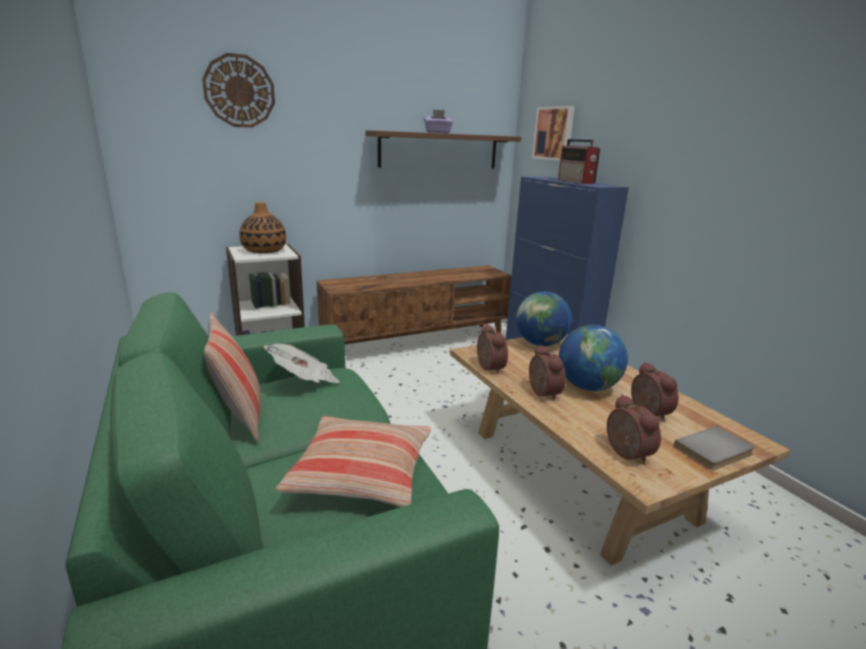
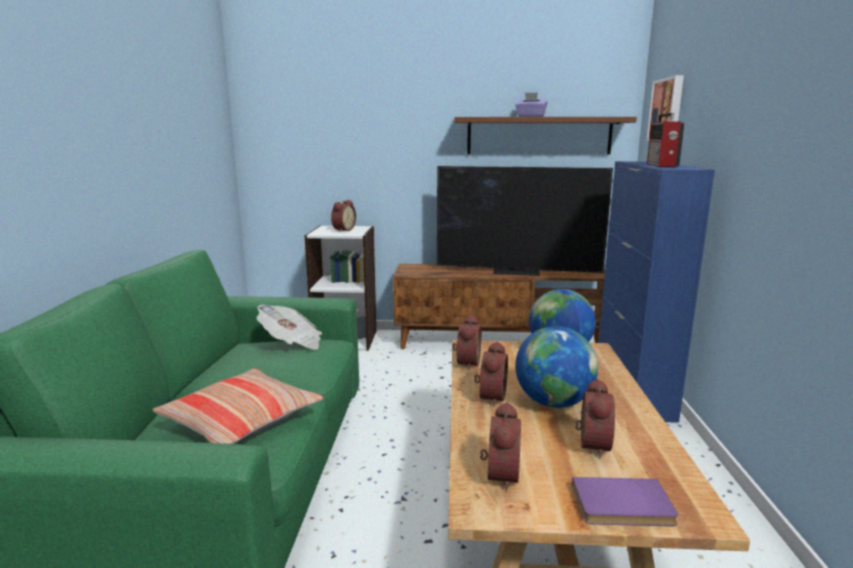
camera: 30 degrees right, 5 degrees down
wall clock [202,53,275,128] -> none
pillow [204,312,261,442] -> none
vase [239,202,286,253] -> alarm clock [331,200,356,232]
grey book [674,426,755,470] -> purple book [572,477,679,526]
none -> television [437,166,613,276]

